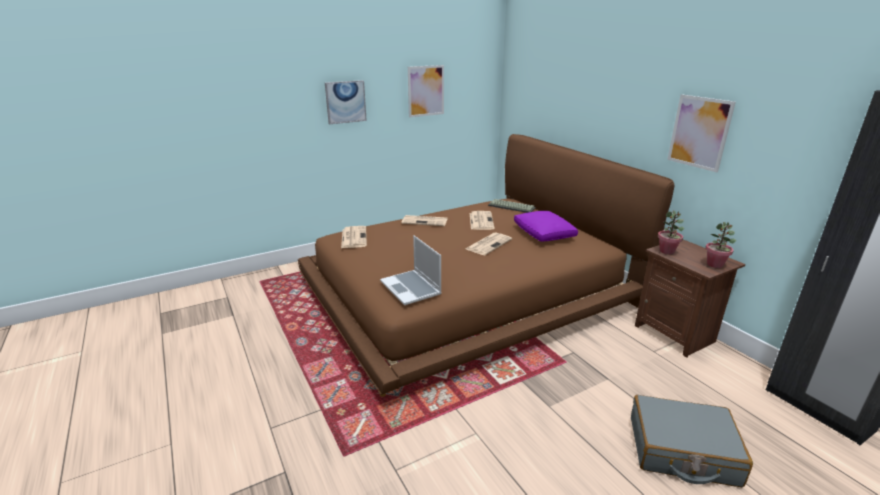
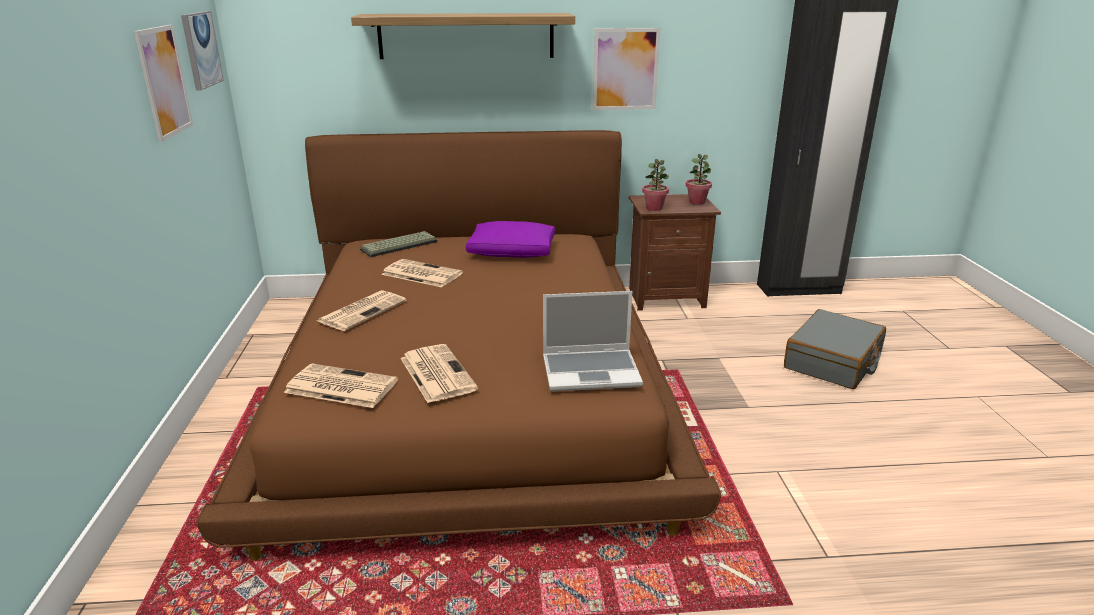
camera: 65 degrees left, 0 degrees up
picture [325,80,367,124] -> picture moved to [181,11,224,91]
newspaper [466,232,512,255] -> newspaper moved to [400,344,478,403]
none -> shelf [351,13,575,59]

